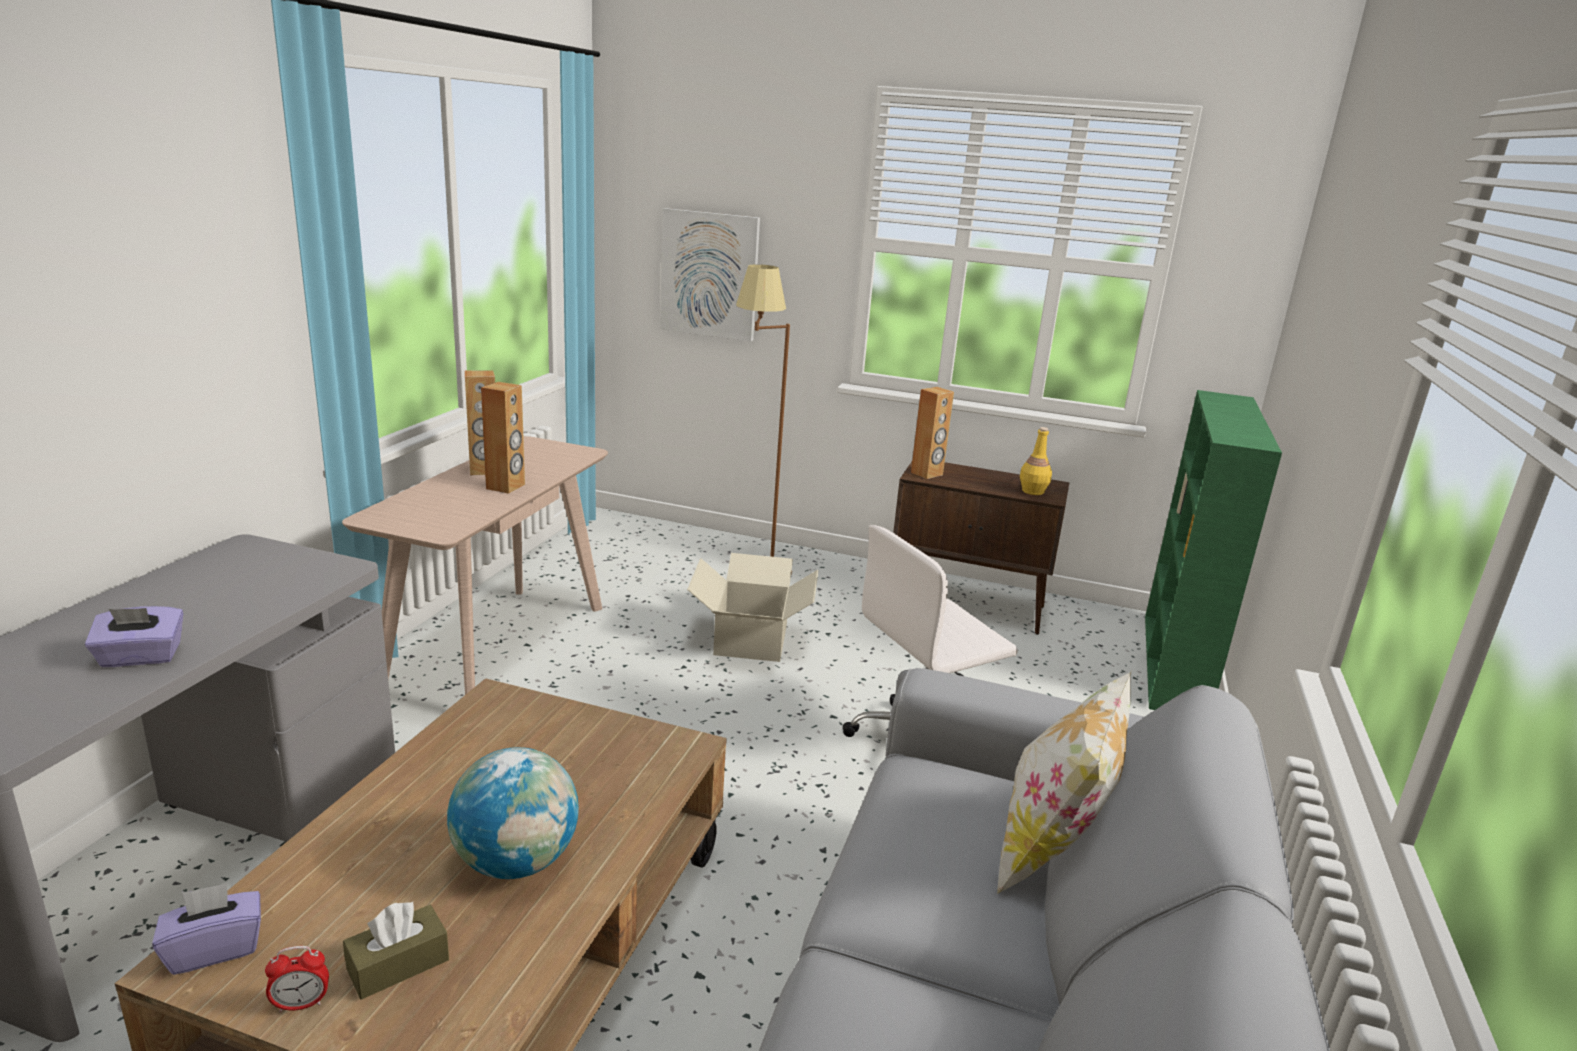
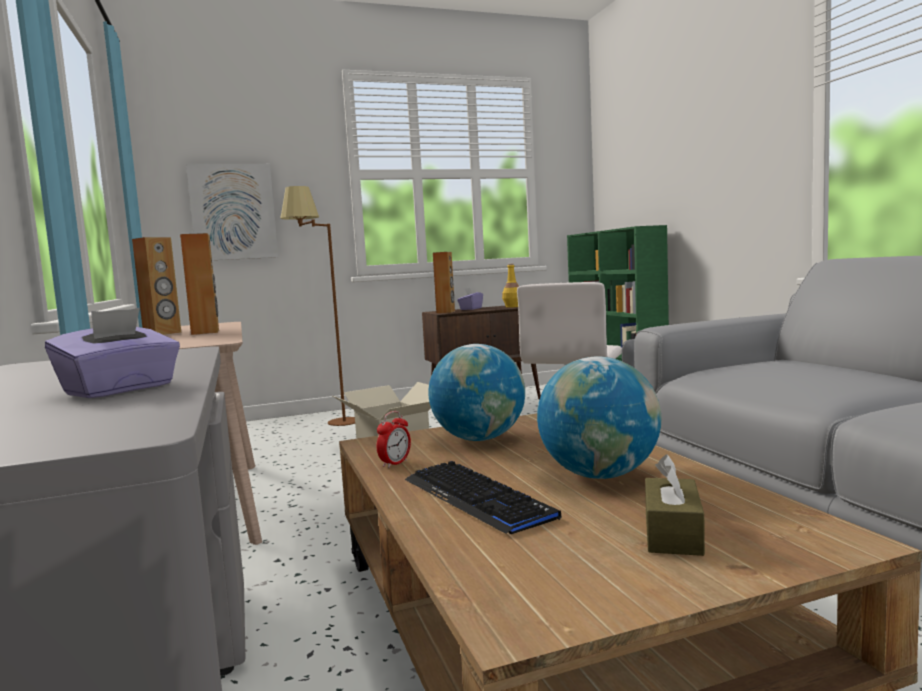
camera: 35 degrees left, 15 degrees down
purple tissue box [152,883,261,975] -> purple tissue box moved to [457,288,483,310]
alarm clock [265,946,329,1012] -> alarm clock moved to [377,411,411,468]
pillow [997,671,1132,894] -> none
none -> keyboard [405,461,561,534]
none -> globe [428,344,525,441]

